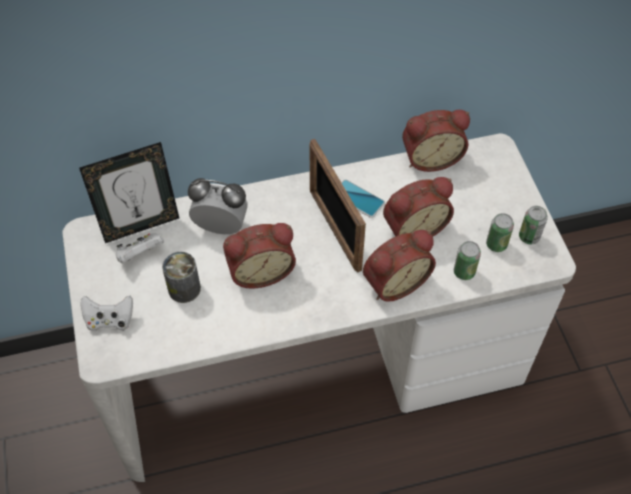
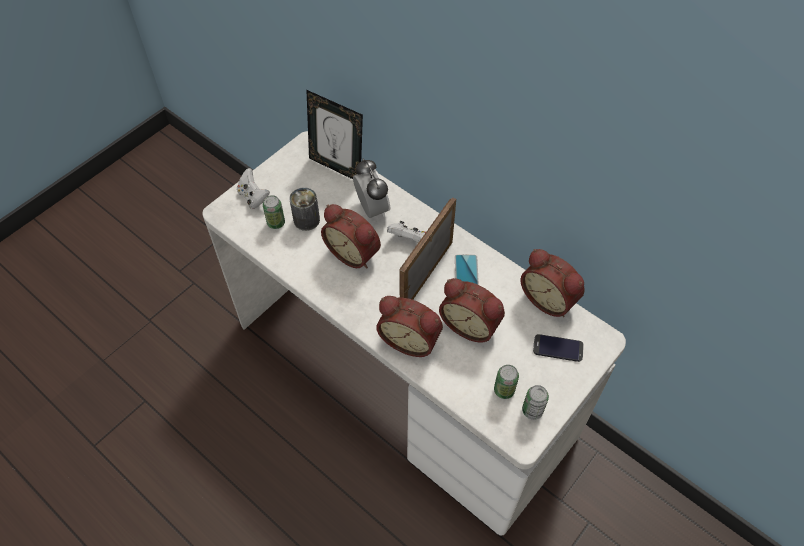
camera: 55 degrees right, 0 degrees up
white game controller [116,233,164,263] -> white game controller moved to [387,221,426,243]
can [454,241,481,280] -> can moved to [263,195,285,229]
none -> phone [533,334,584,362]

